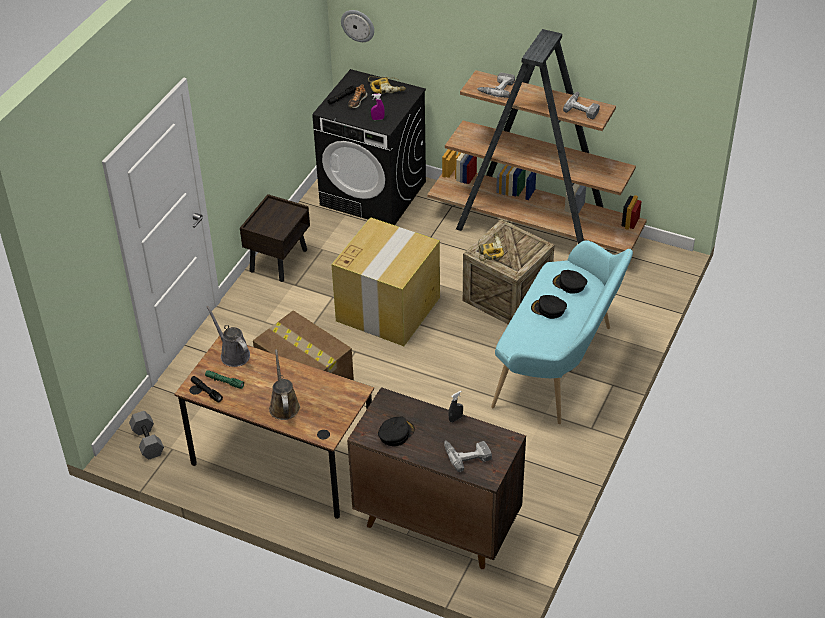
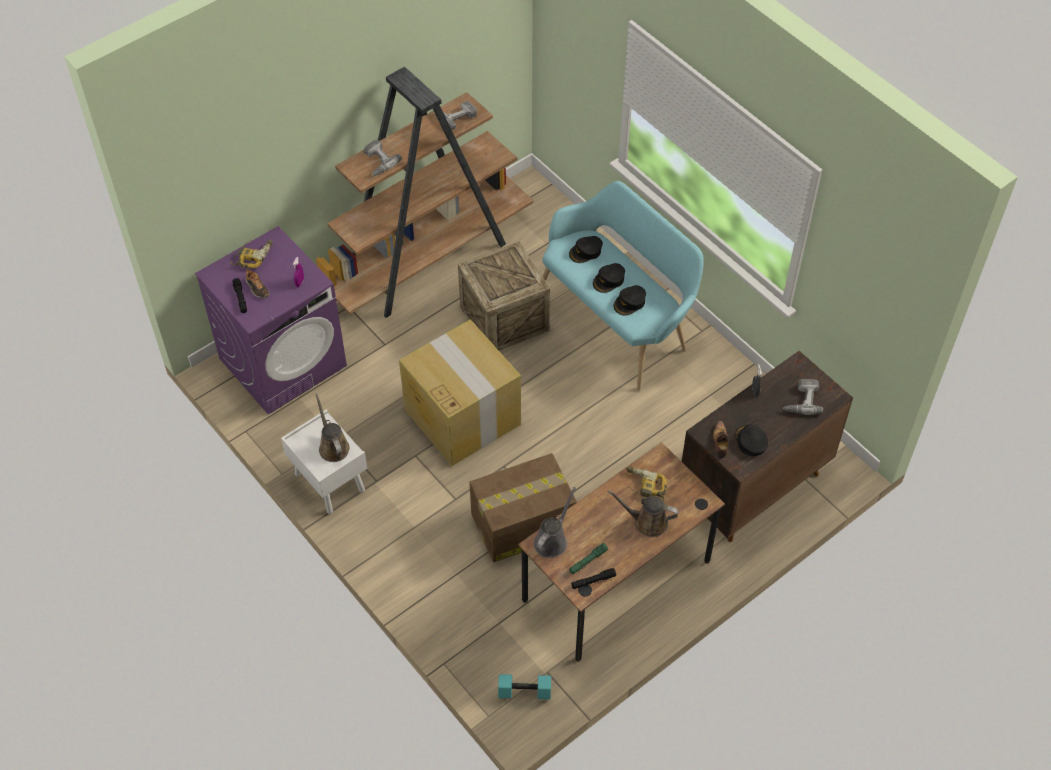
camera: 65 degrees left, 10 degrees up
grey dumbbell [129,411,164,459] -> turquoise dumbbell [498,674,551,700]
grey watering can [207,306,250,367] -> grey watering can turned 135 degrees clockwise [534,487,576,558]
brown nightstand [240,194,310,282] -> white nightstand [281,410,367,514]
black washing machine [312,69,426,225] -> purple washing machine [195,226,347,415]
wall clock [341,10,374,42] -> none
power drill [478,233,504,261] -> power drill moved to [626,467,667,502]
none -> brown watering can [315,394,350,462]
none -> black cap [613,285,646,316]
none -> shoe [713,421,729,458]

